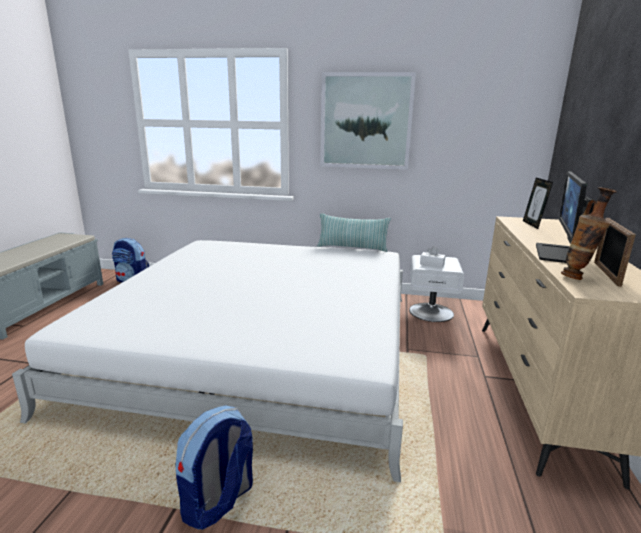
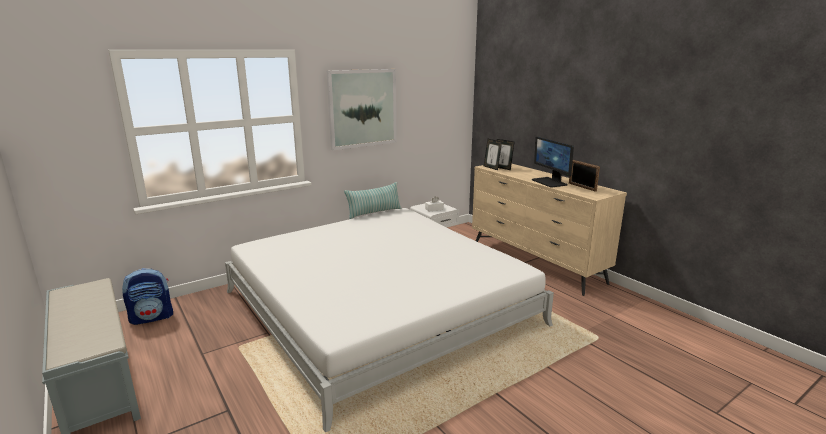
camera: 45 degrees left, 0 degrees up
backpack [176,405,253,530] -> none
vase [561,187,617,280] -> none
none -> picture frame [484,139,502,170]

